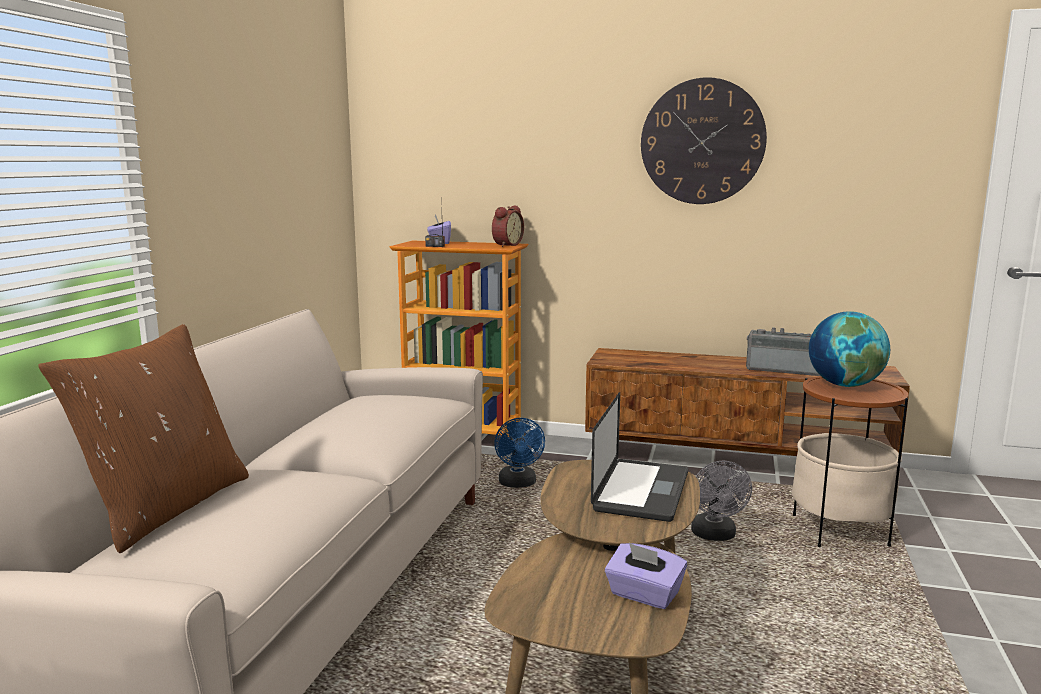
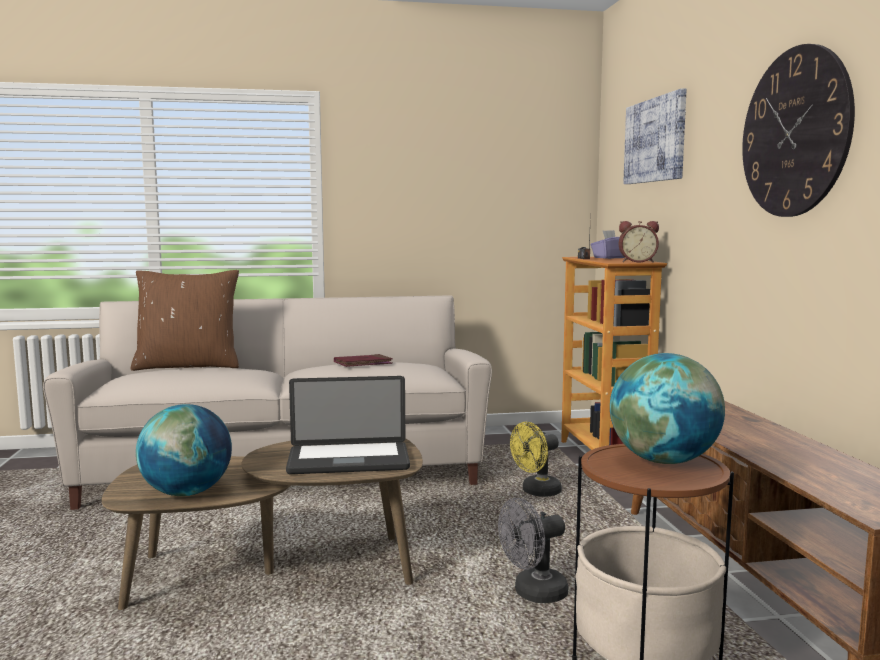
camera: 65 degrees right, 5 degrees down
blue fan [494,418,545,488] -> yellow fan [510,422,562,497]
purple tissue box [605,543,687,609] -> globe [136,404,232,496]
radio [746,327,820,376] -> none
none -> red book [334,354,393,367]
none -> picture [623,88,687,184]

